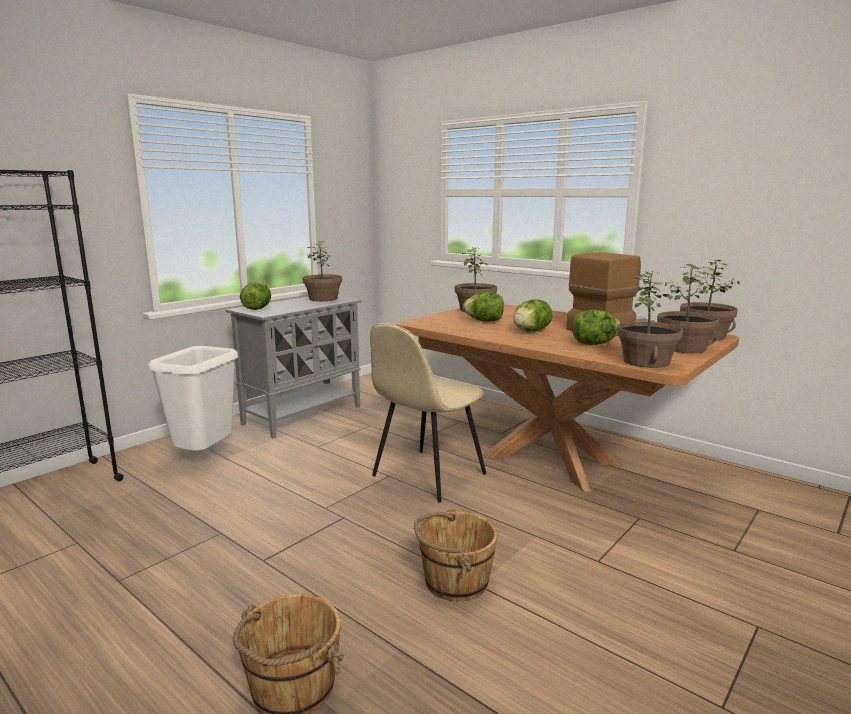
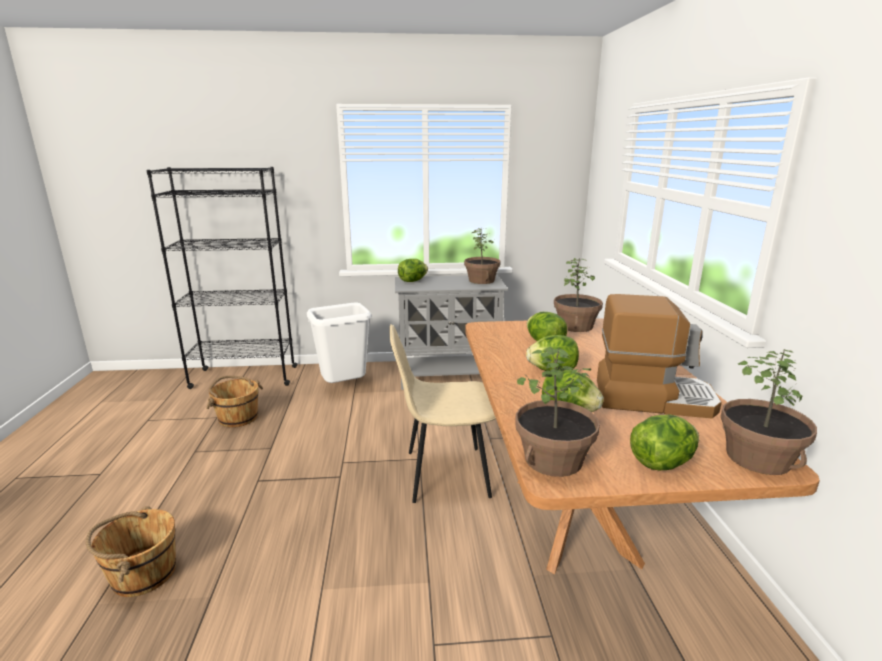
camera: 45 degrees right, 5 degrees up
brown bucket [414,509,497,601] -> brown bucket moved to [206,376,263,427]
potted plant [657,264,724,353] -> lettuce [630,415,699,470]

